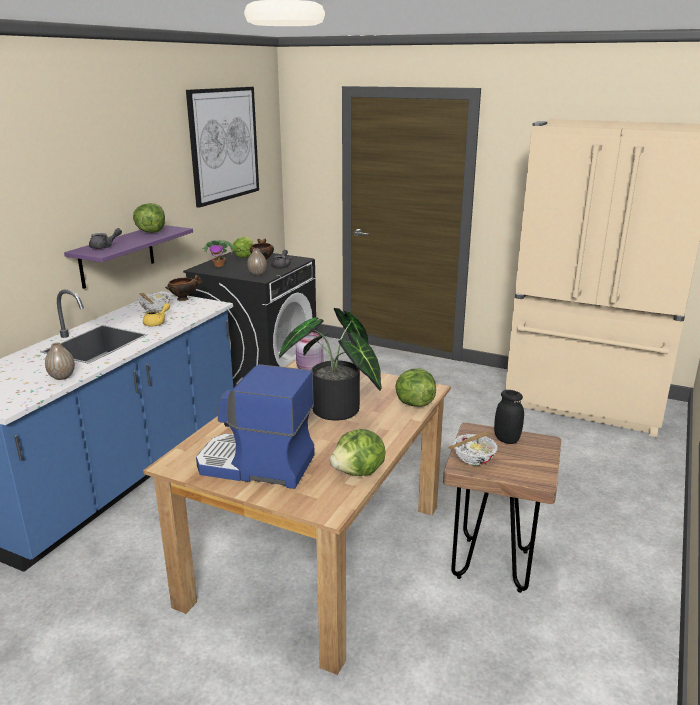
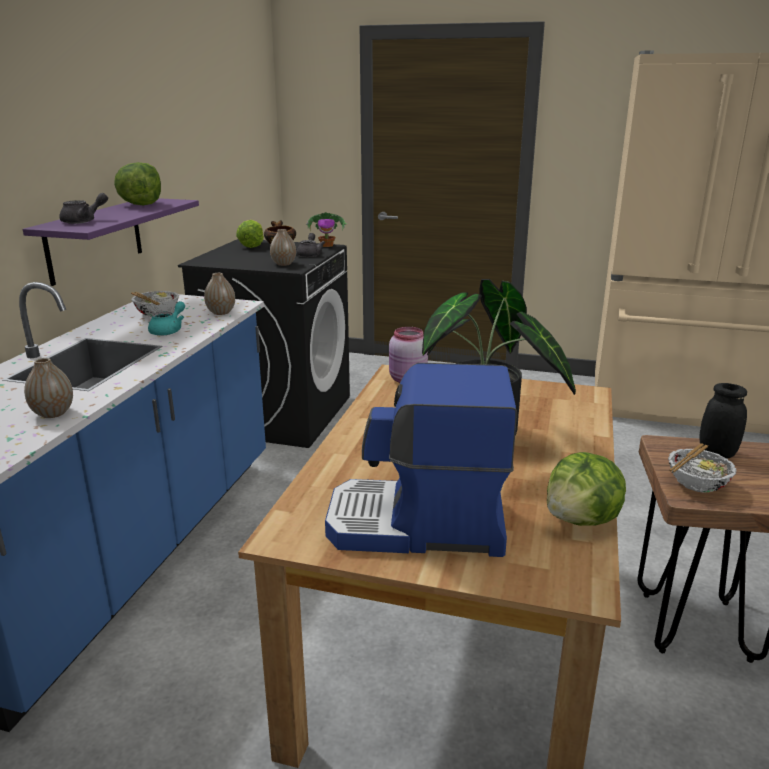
camera: 10 degrees left, 0 degrees up
yellow teapot [143,303,170,326] -> turquoise teapot [148,301,185,335]
bowl [165,274,202,301] -> none
picture [186,87,259,208] -> none
potted plant [202,240,234,267] -> potted plant moved to [306,212,347,247]
lettuce [395,368,436,407] -> none
none -> vase [204,273,235,315]

